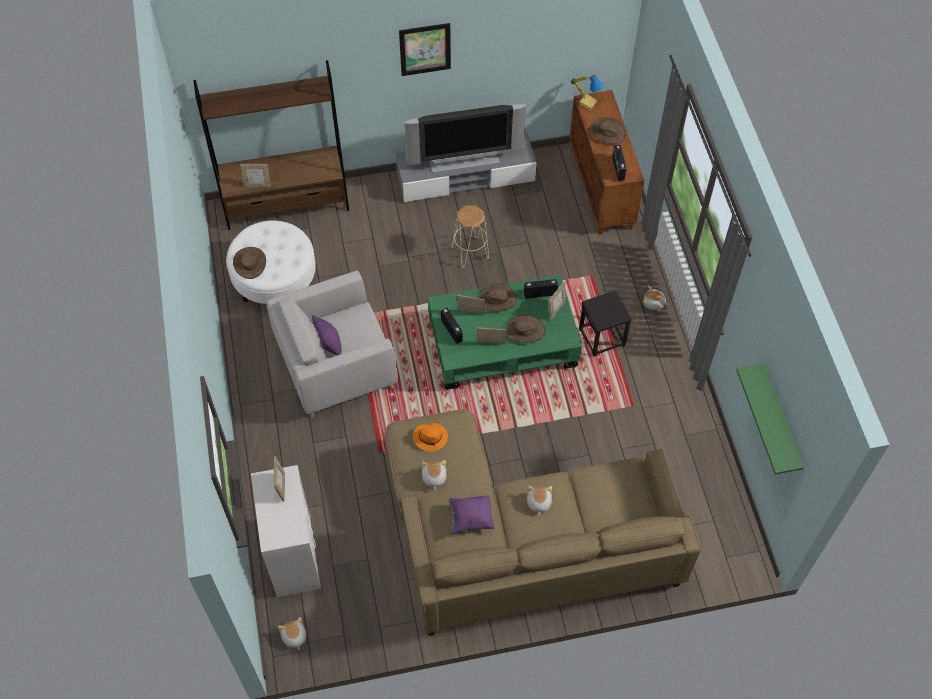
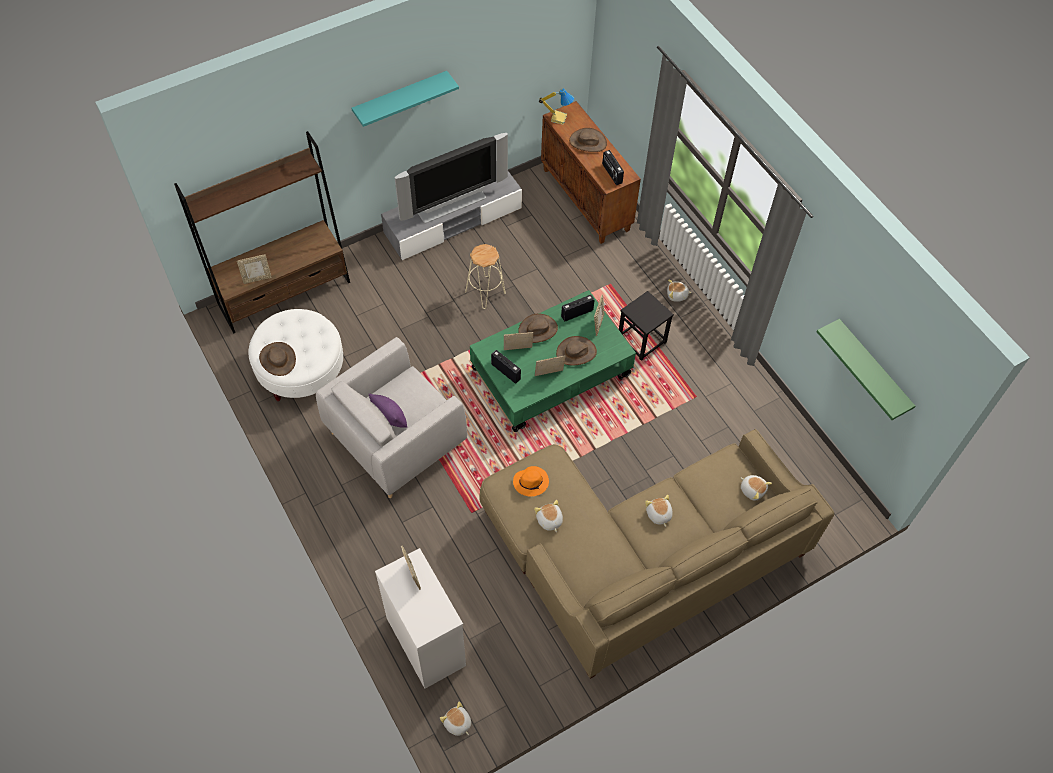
camera: 20 degrees left, 0 degrees up
picture [399,23,451,76] -> turquoise shelf [352,71,459,127]
purple pillow [448,495,495,534] -> none
none -> plush toy [741,475,772,501]

